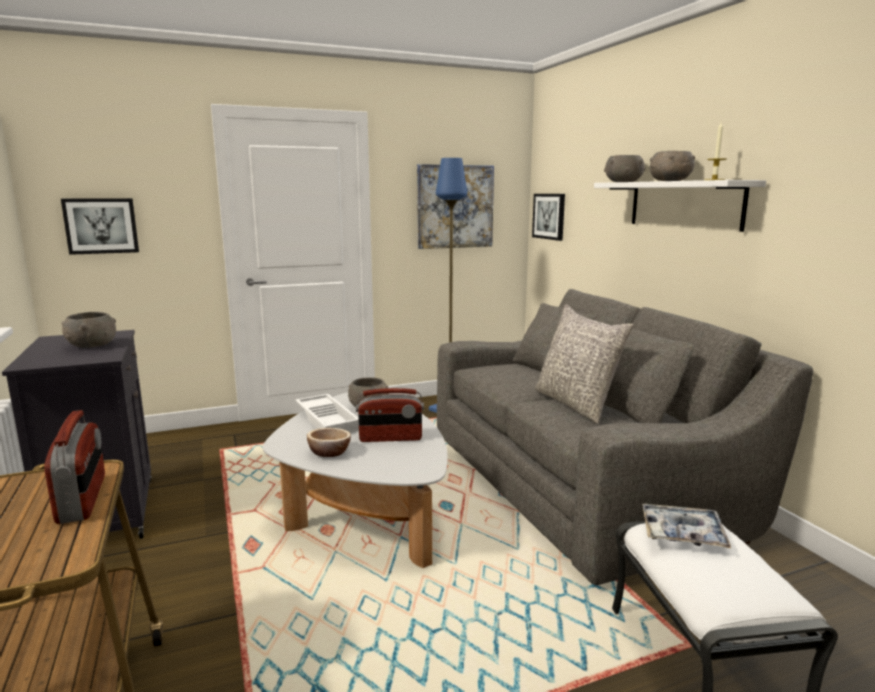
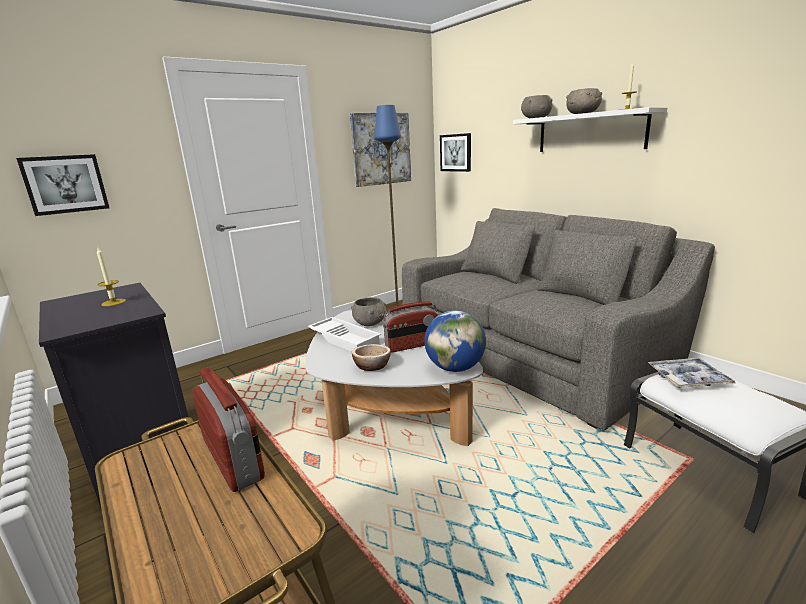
camera: 15 degrees left, 5 degrees up
grey bowl [62,312,116,348] -> candle [97,248,126,306]
grey pillow [535,304,634,424] -> none
none -> globe [424,310,486,372]

